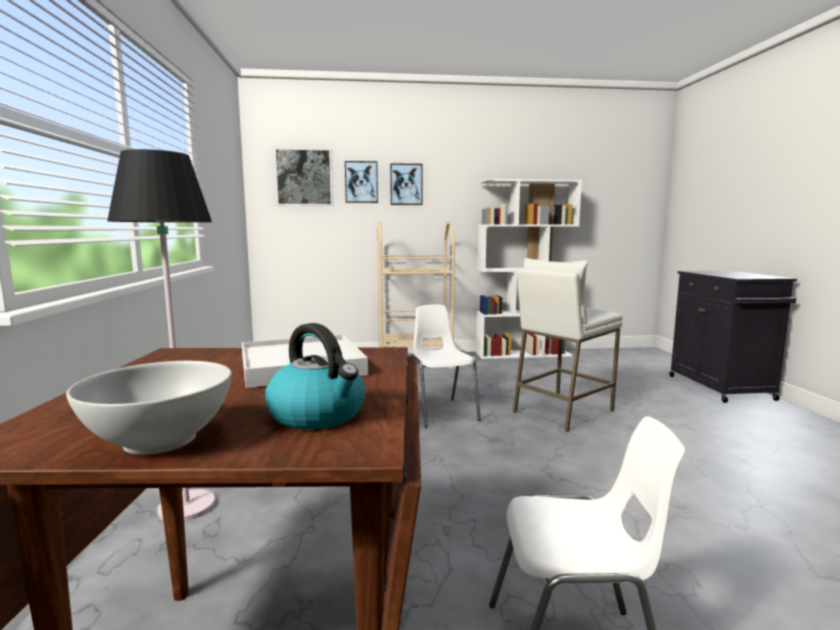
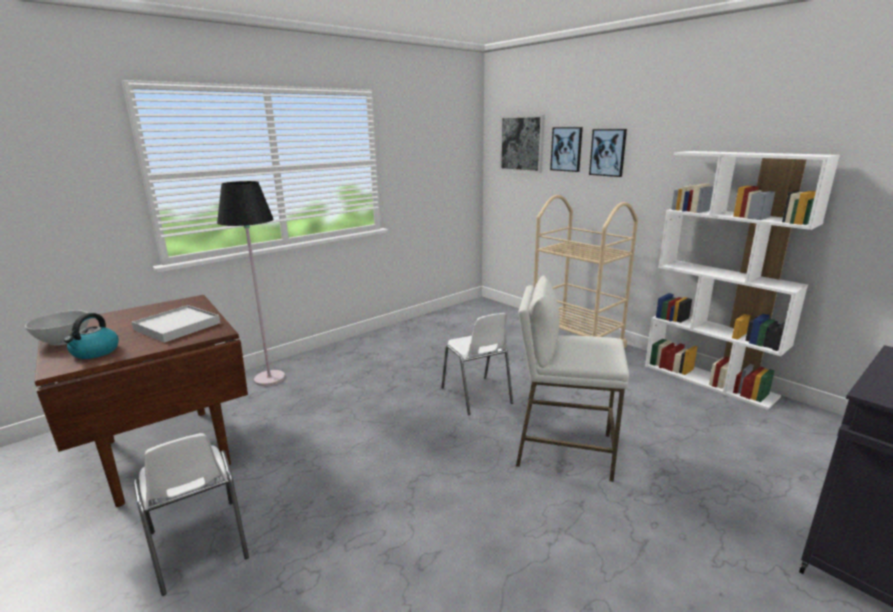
camera: 55 degrees right, 10 degrees up
white chair [411,304,481,428] -> white chair turned 120 degrees clockwise [441,313,513,415]

